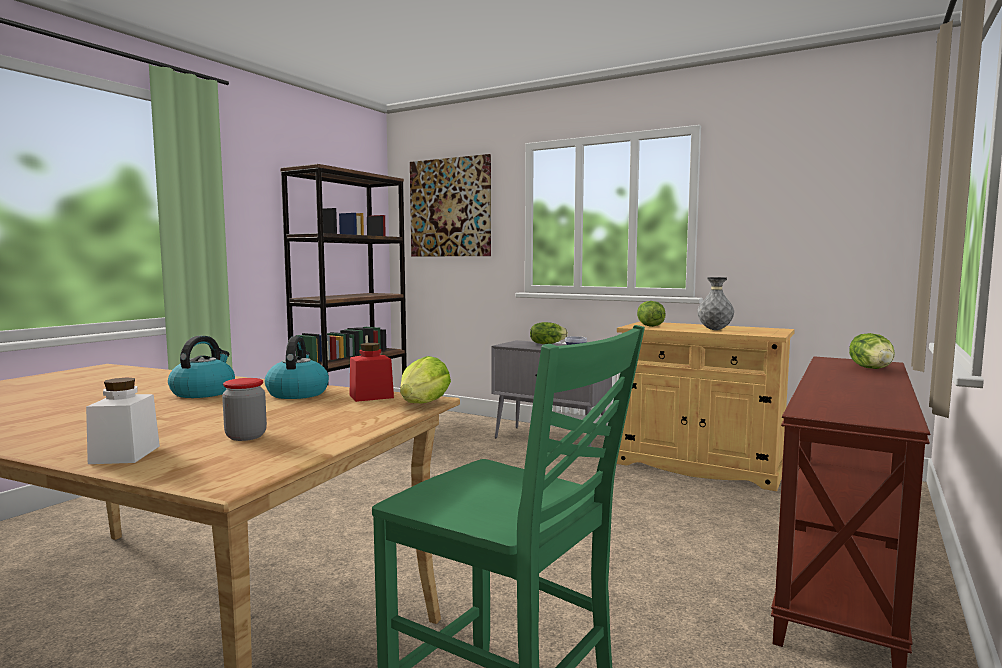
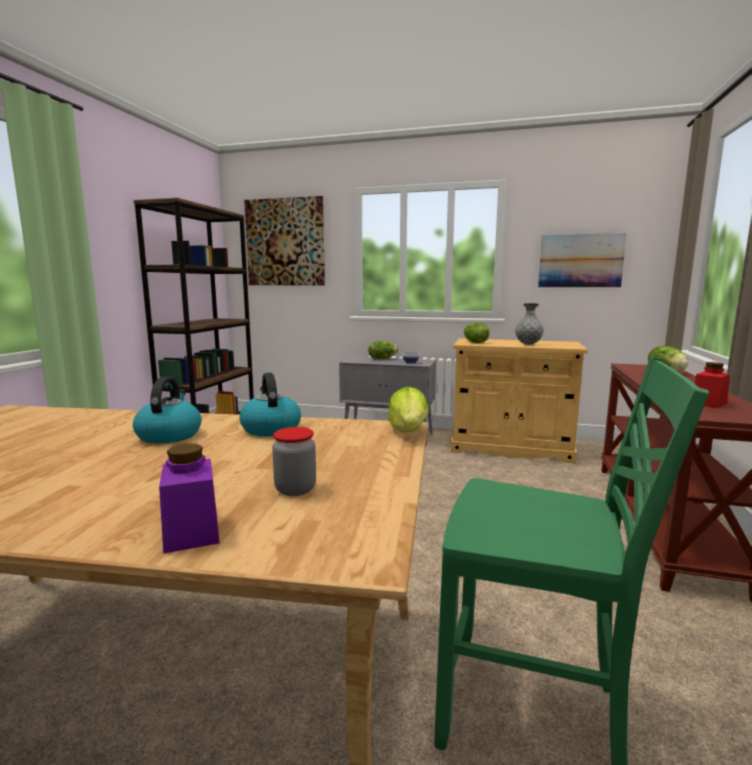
camera: 15 degrees left, 5 degrees up
white jar [86,378,160,464] -> purple jar [159,444,220,554]
red jar [350,343,394,402] -> red jar moved to [695,362,730,408]
none -> picture [538,233,627,287]

